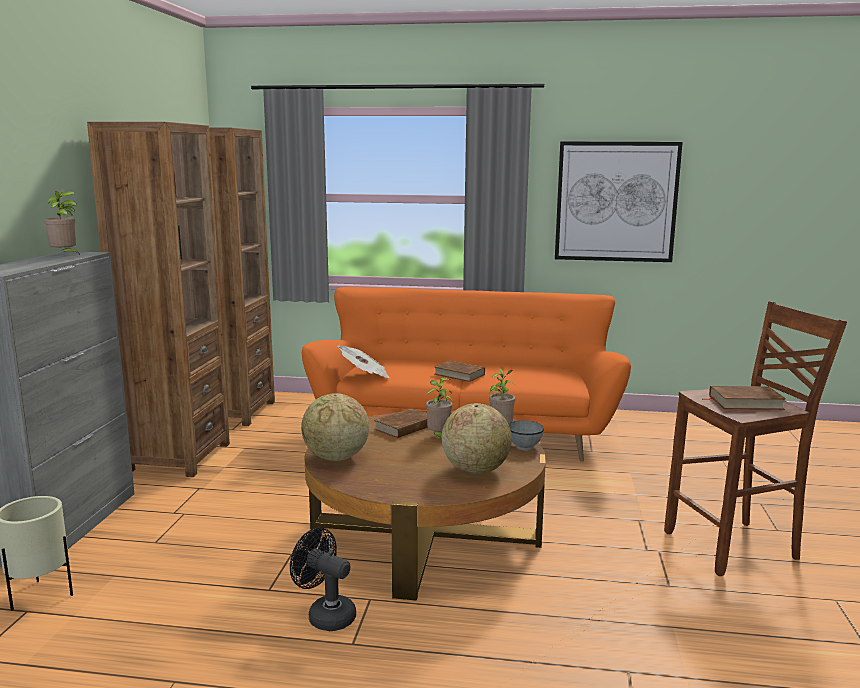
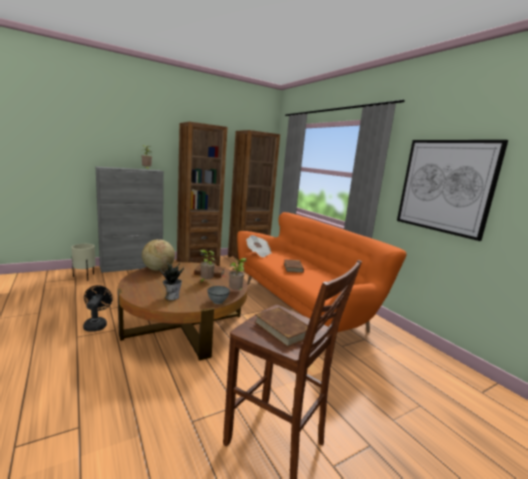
camera: 50 degrees right, 0 degrees up
globe [441,403,512,474] -> potted plant [158,262,184,300]

